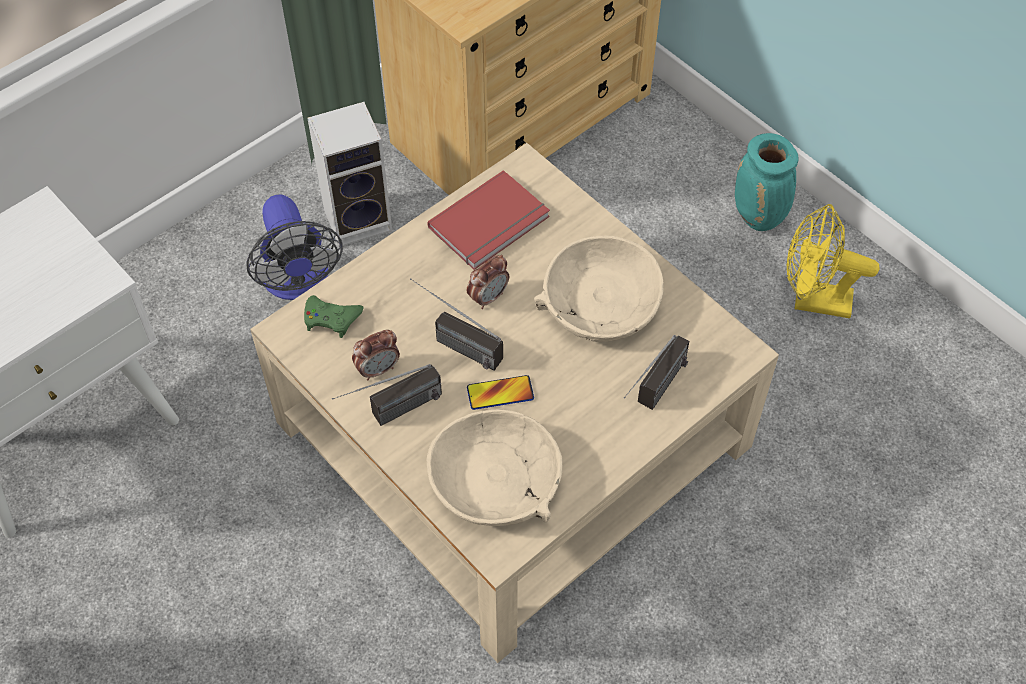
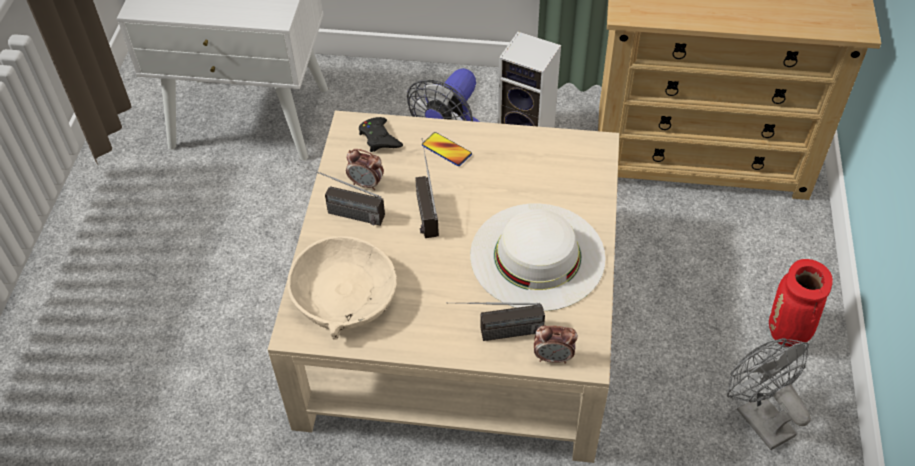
camera: 50 degrees right, 5 degrees down
green game controller [304,295,363,338] -> black game controller [359,117,403,152]
red book [427,170,550,270] -> none
alarm clock [467,255,509,309] -> alarm clock moved to [534,326,578,364]
phone [467,375,534,410] -> phone moved to [422,132,472,166]
beige bowl [534,235,664,342] -> white hat [470,203,606,311]
turquoise vase [735,133,799,231] -> red vase [769,259,833,347]
yellow fan [787,204,880,318] -> grey fan [727,338,811,450]

